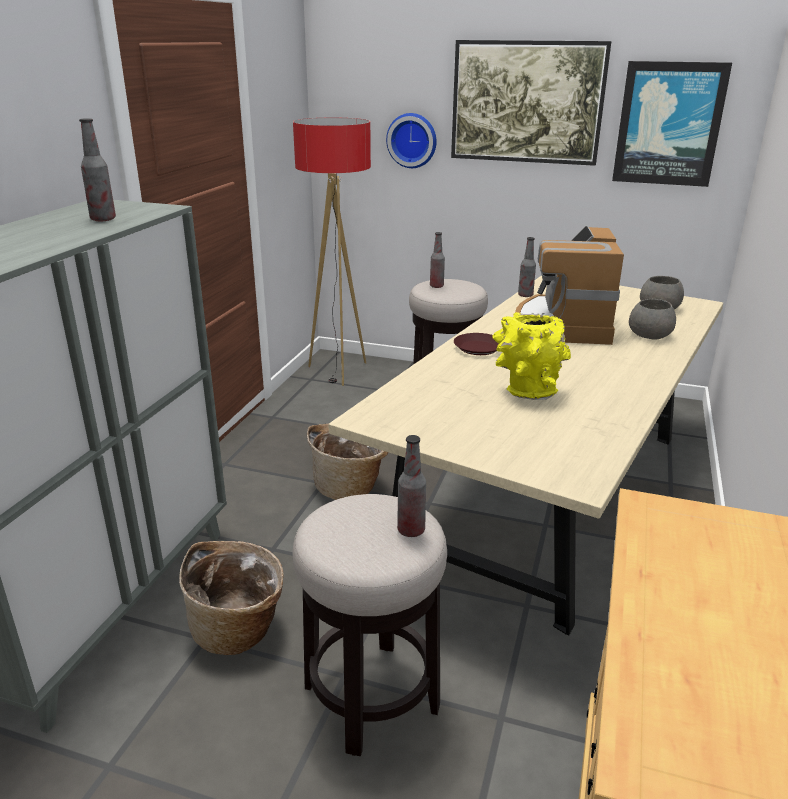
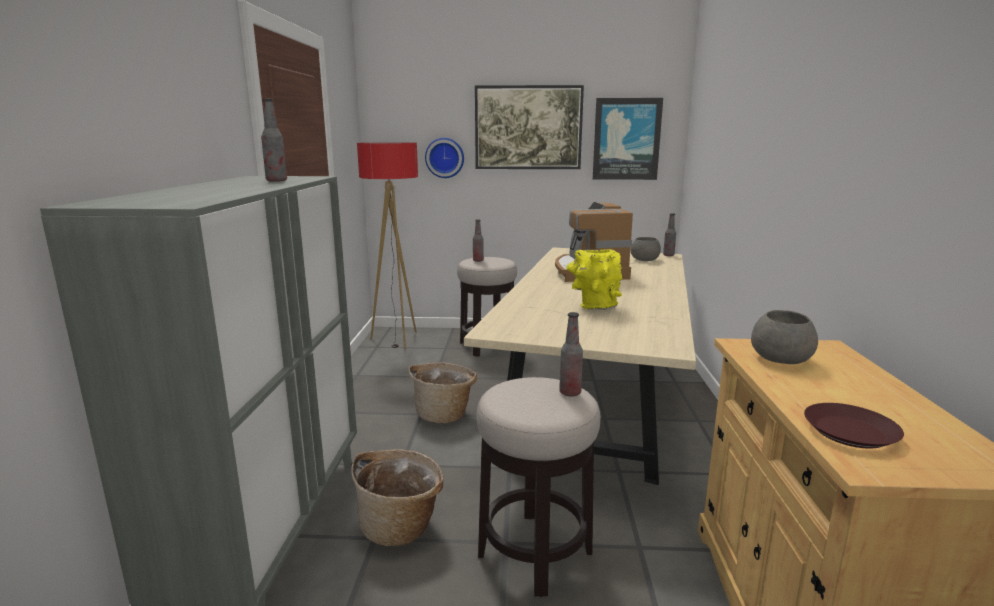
camera: 15 degrees left, 10 degrees down
brown plate [454,333,499,355] -> brown plate moved to [804,403,904,449]
bottle [518,237,536,297] -> bottle moved to [663,213,676,256]
grey bowl [629,299,676,340] -> grey bowl moved to [751,310,818,364]

